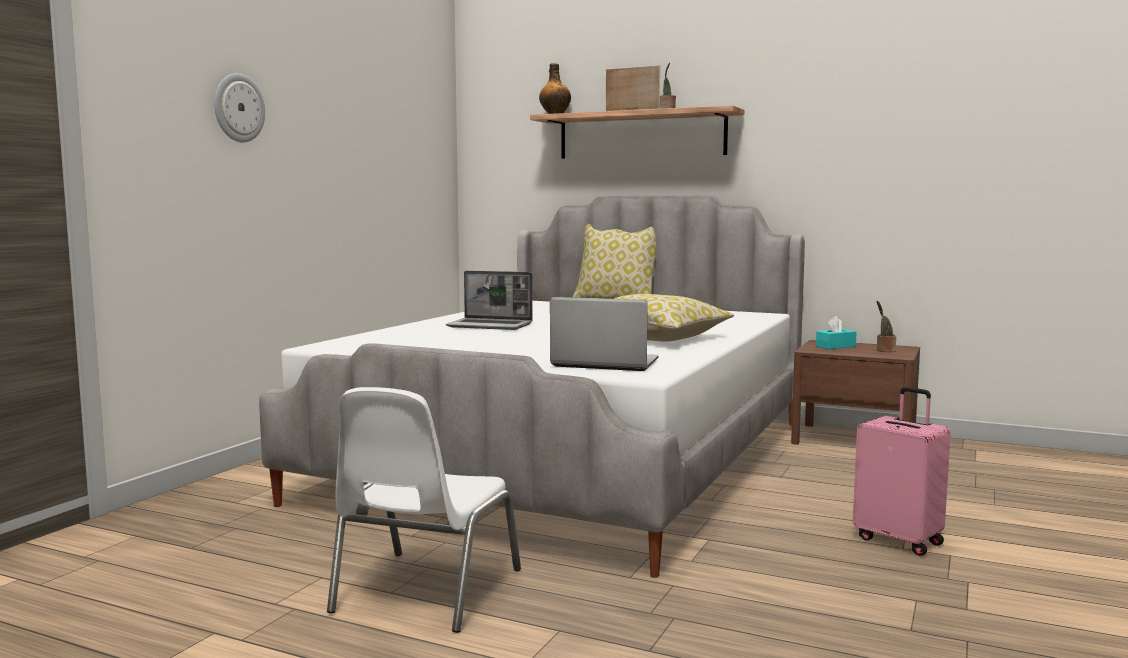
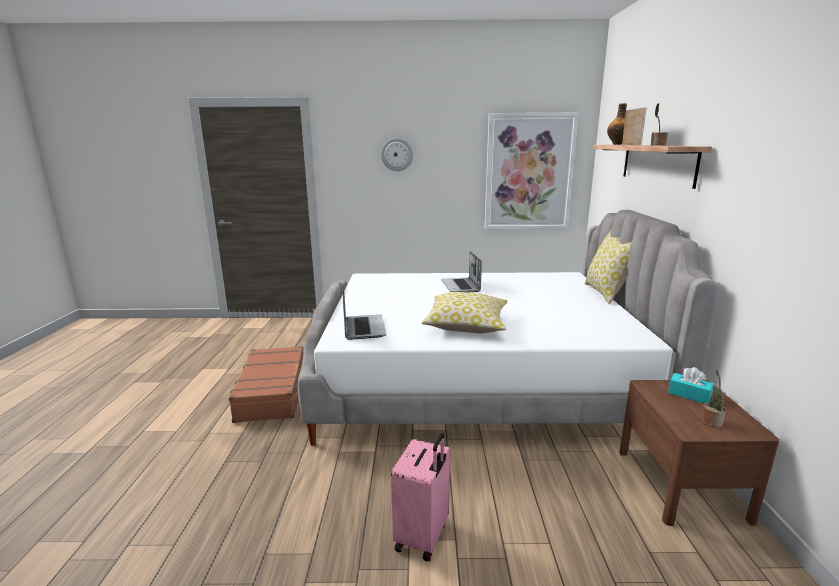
camera: 65 degrees right, 10 degrees up
white chair [327,387,521,633] -> brown suitcase [228,346,303,423]
none -> picture [485,113,578,229]

